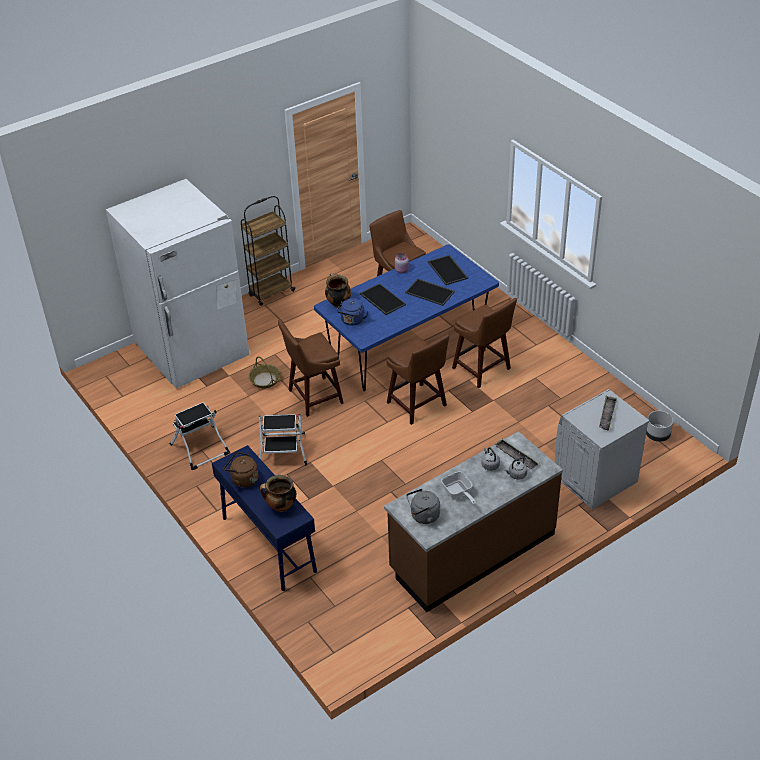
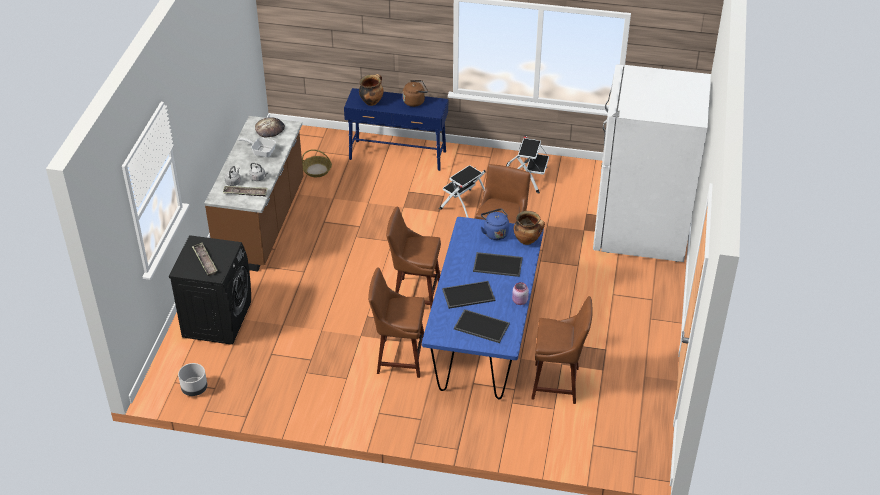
camera: 135 degrees right, 0 degrees up
brown cart [241,196,297,306] -> none
basket [248,356,281,388] -> basket moved to [302,149,332,177]
grey kettle [407,489,440,524] -> bread [255,117,285,137]
white washing machine [555,389,649,509] -> black washing machine [169,235,251,345]

